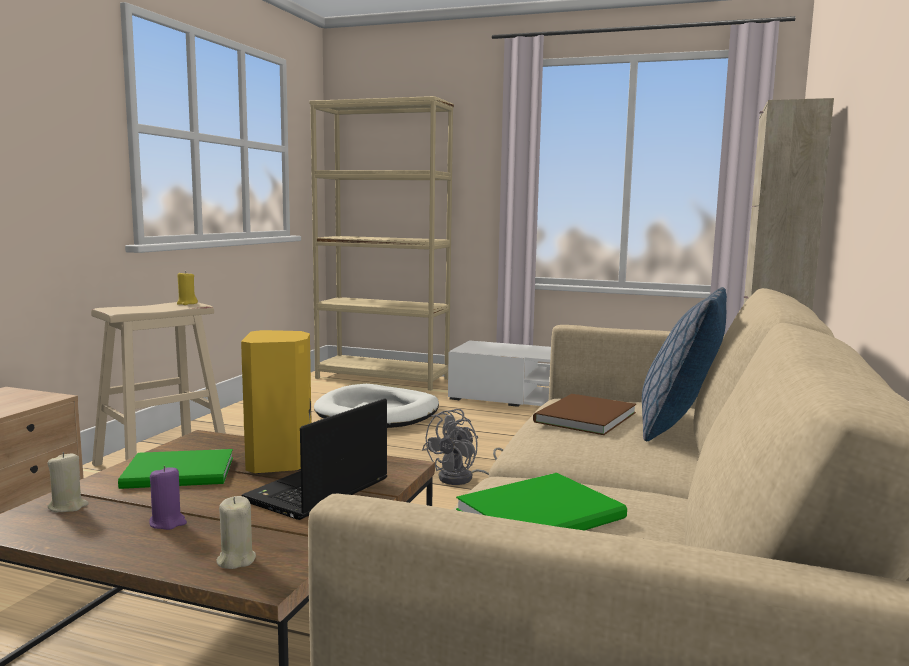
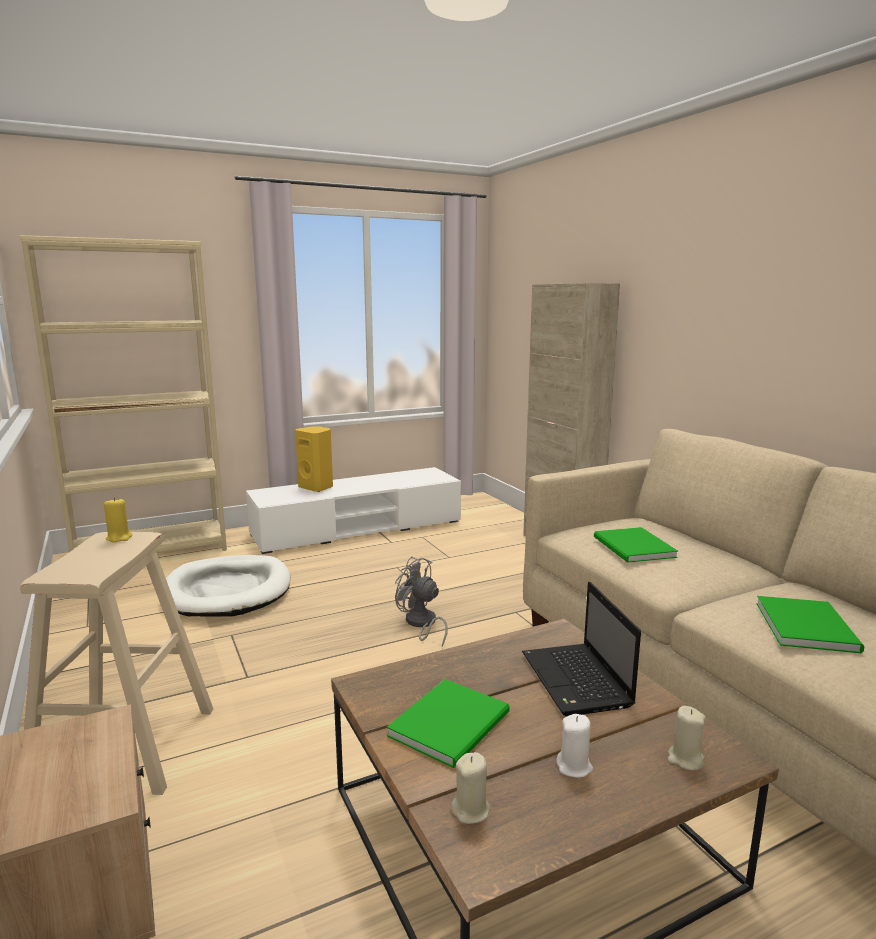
camera: 45 degrees left, 5 degrees up
purple candle [149,466,187,530] -> white candle [556,714,593,778]
yellow speaker [241,330,311,474] -> yellow speaker moved to [295,426,333,492]
grey fan [422,409,503,485] -> grey fan turned 135 degrees clockwise [395,556,448,646]
brown book [533,394,636,435] -> green book [594,527,678,563]
pillow [642,287,727,441] -> none

